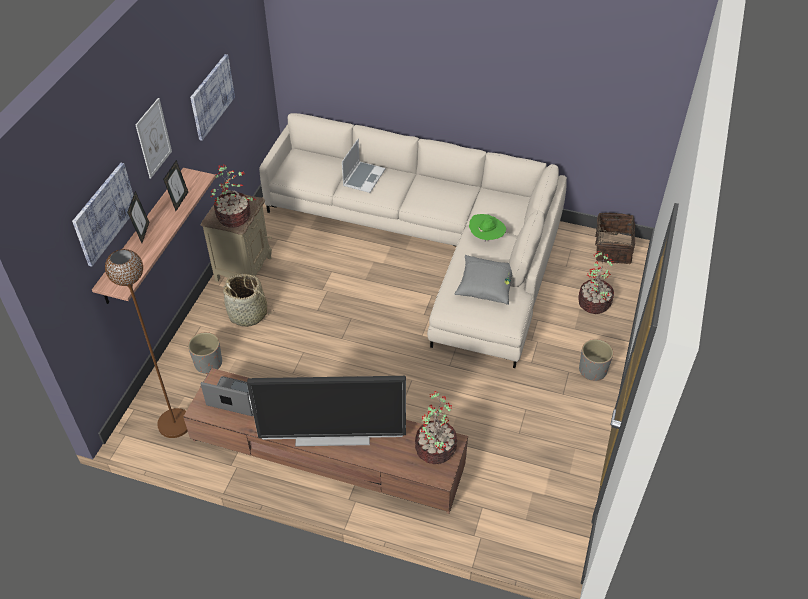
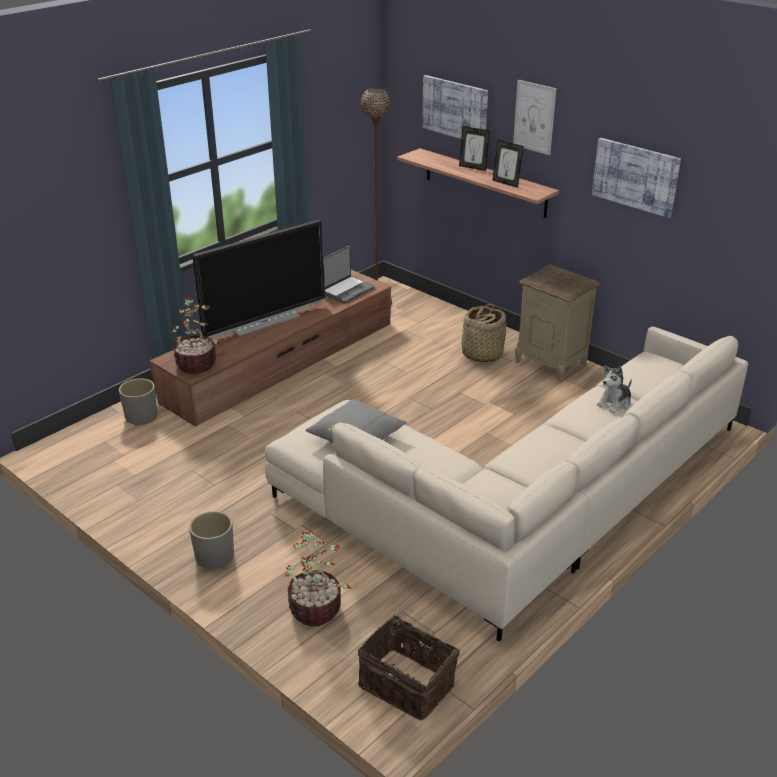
camera: 115 degrees right, 15 degrees down
grey planter [188,332,222,374] -> grey planter moved to [119,378,157,426]
potted plant [210,164,256,228] -> none
television [247,376,406,446] -> television turned 150 degrees counterclockwise [192,220,325,338]
laptop [342,139,385,193] -> plush toy [597,365,632,414]
green hat [469,214,507,242] -> none

